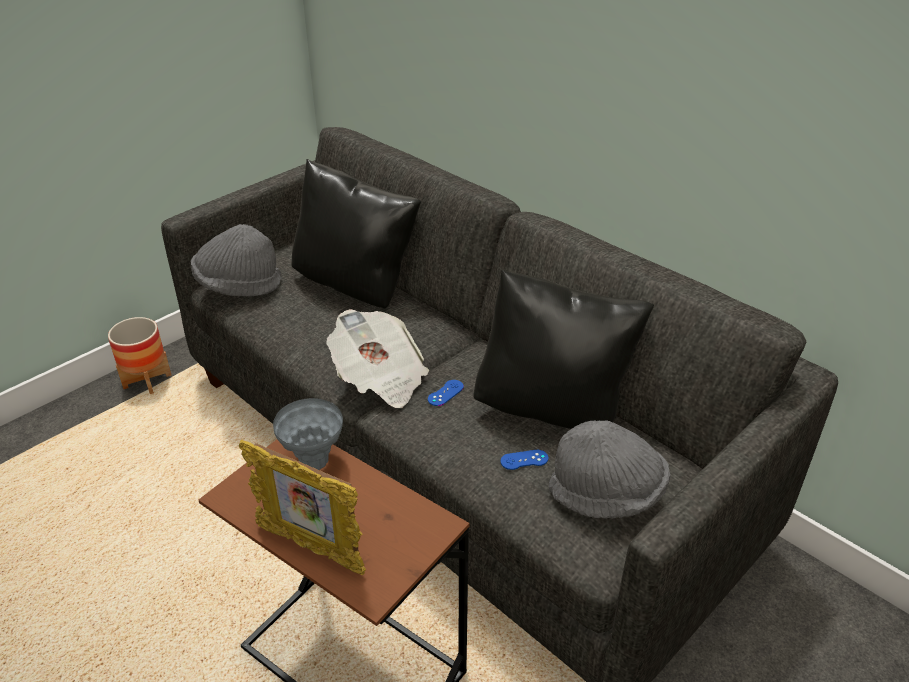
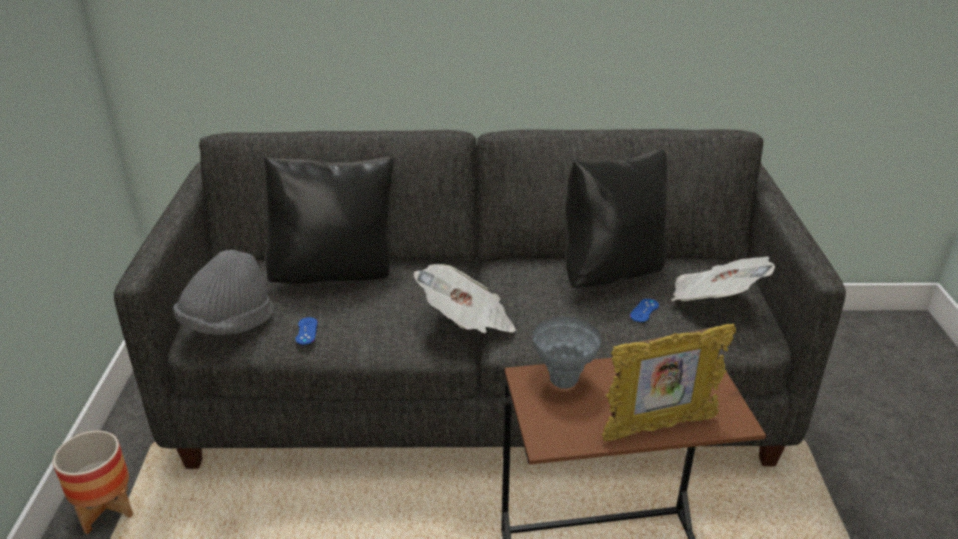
camera: 45 degrees left, 5 degrees down
blue game controller [428,380,464,406] -> blue game controller moved to [295,317,318,345]
grey hat [549,420,670,519] -> newspaper [671,257,775,301]

